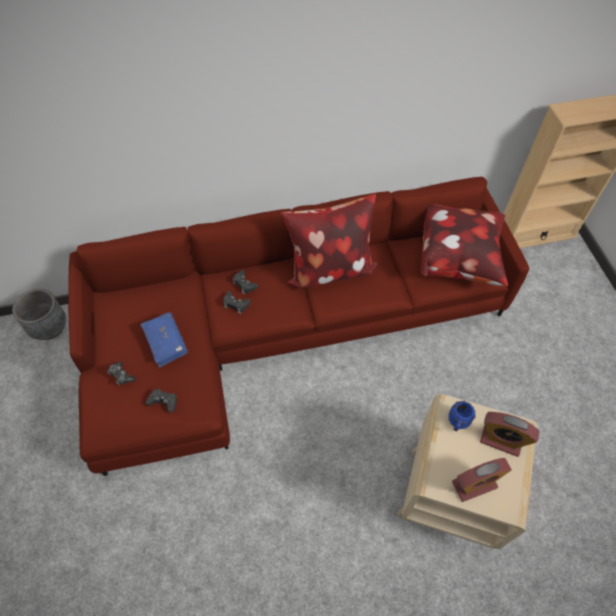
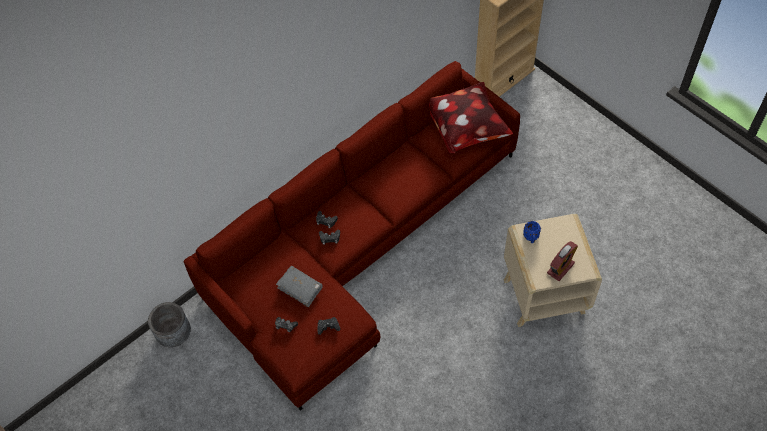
camera: 25 degrees left, 0 degrees up
blue book [141,312,188,368] -> grey book [276,266,323,307]
pillow [281,194,377,289] -> none
alarm clock [480,412,540,457] -> none

